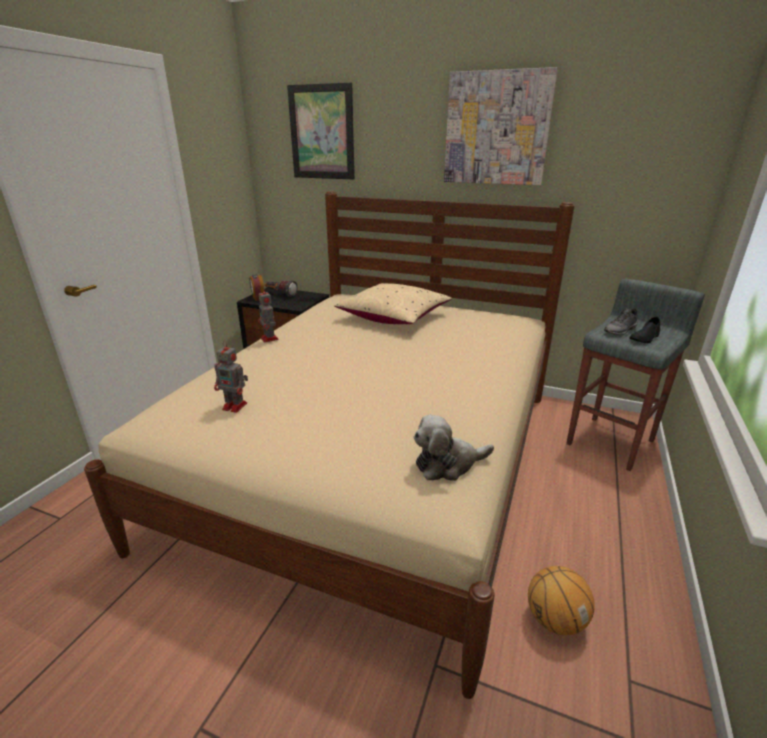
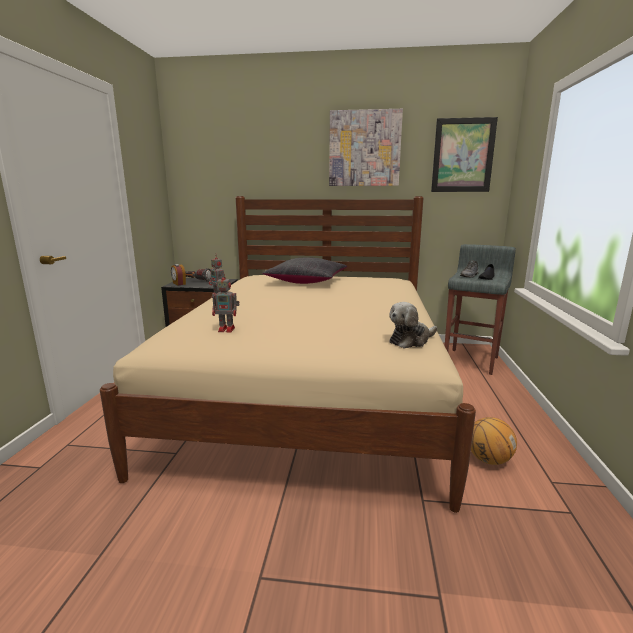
camera: 15 degrees left, 10 degrees down
picture [287,83,355,180] -> picture moved to [431,117,498,192]
beige pillow [334,283,452,324] -> black pillow [262,257,347,284]

